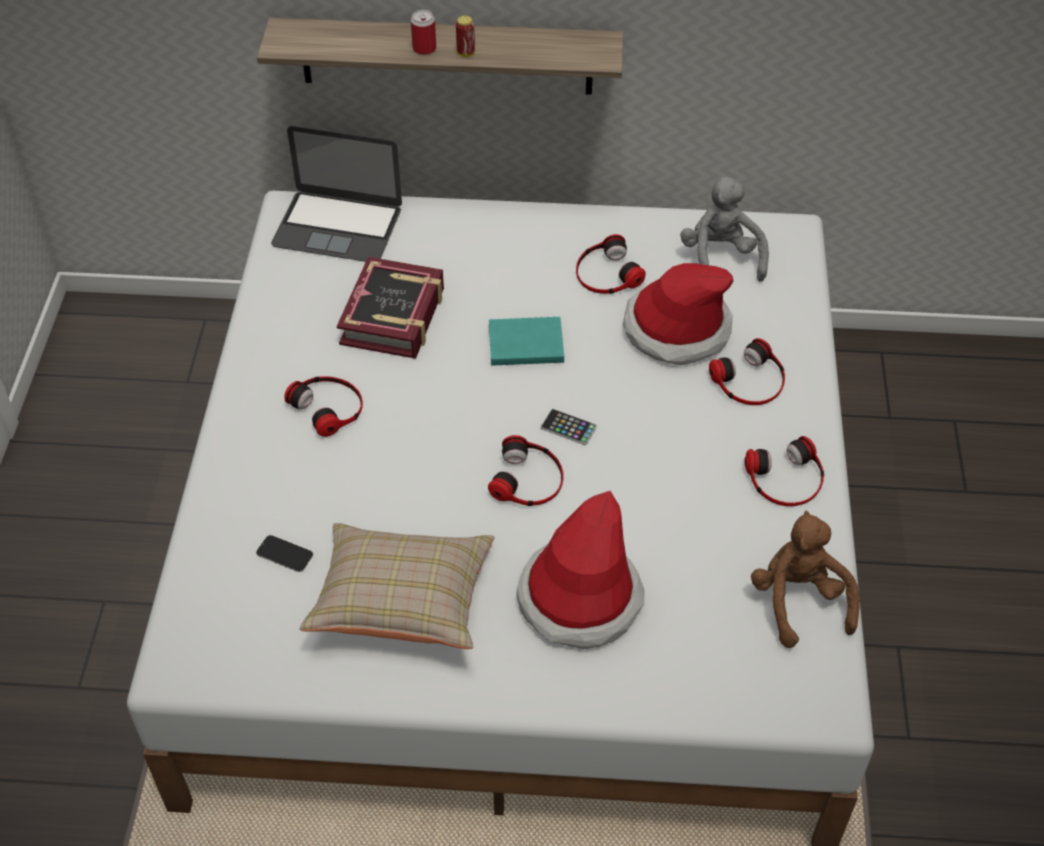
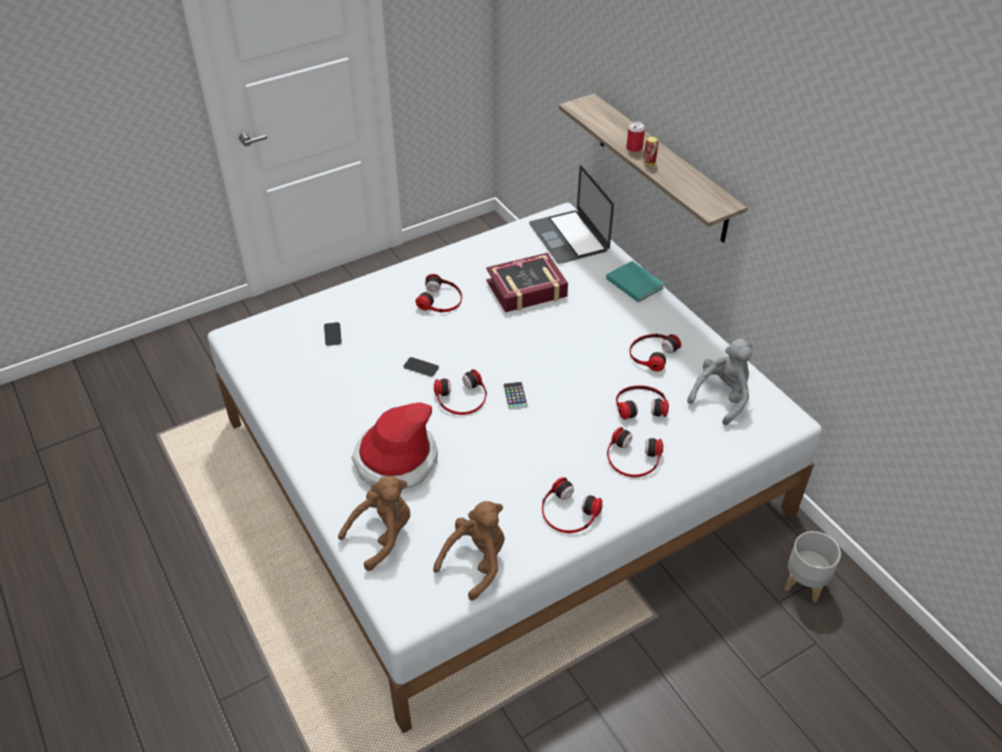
camera: 55 degrees right, 5 degrees down
beige pillow [300,523,494,649] -> none
turquoise book [489,317,564,366] -> turquoise book moved to [606,261,664,302]
hat [623,263,733,365] -> headphones [616,385,669,420]
none -> brown plush toy [338,476,410,571]
none -> phone [403,357,439,377]
none -> grey planter [784,531,841,602]

